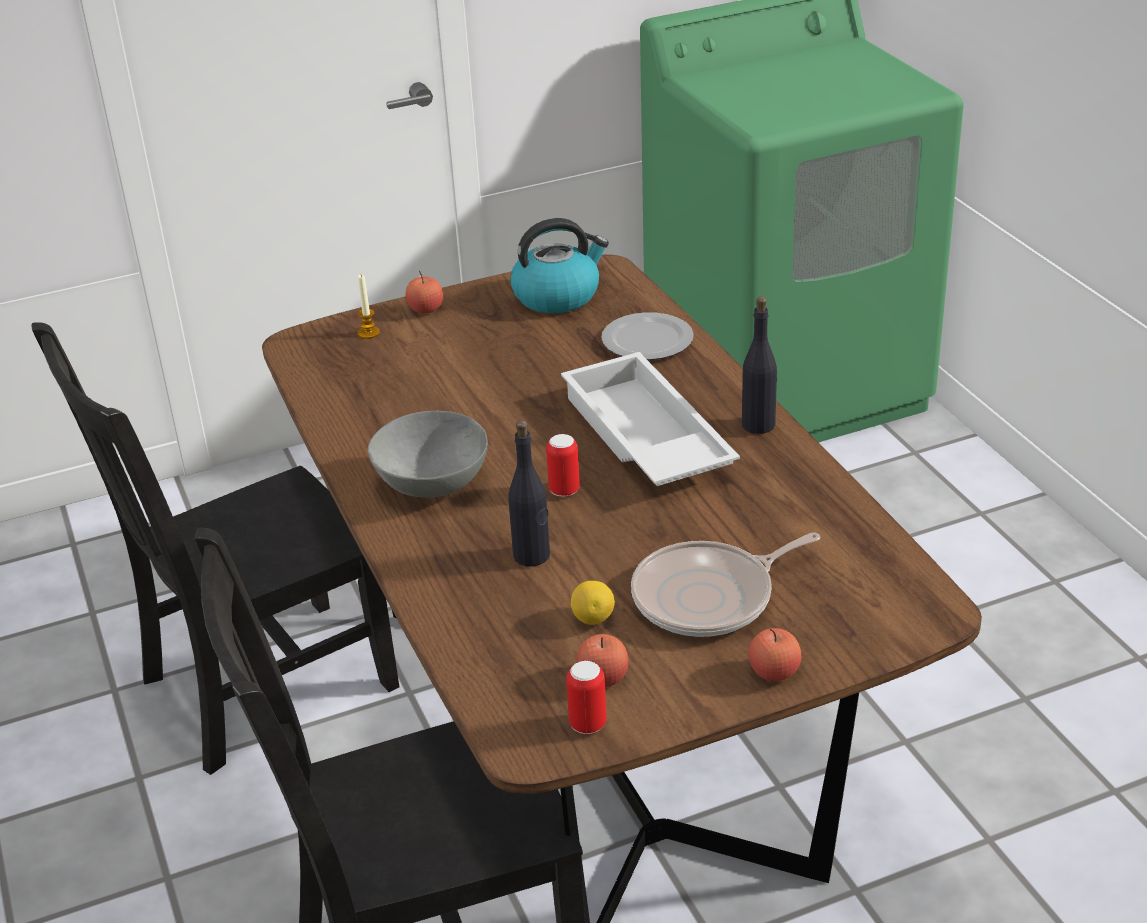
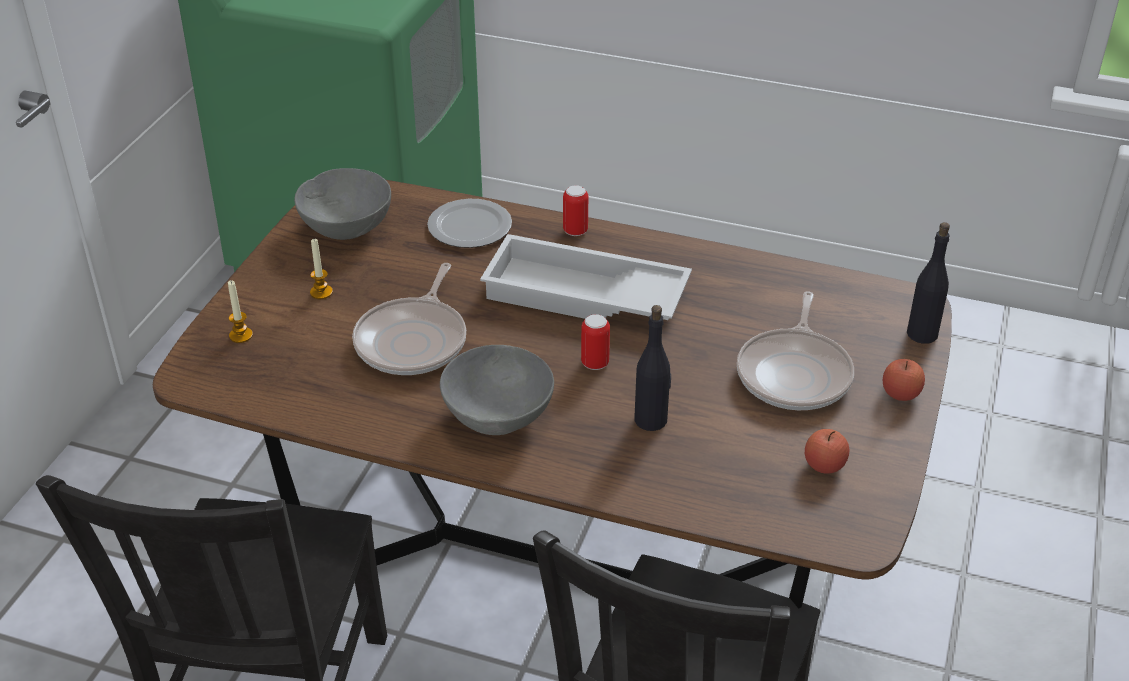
camera: 50 degrees left, 5 degrees up
apple [405,271,443,314] -> none
kettle [510,218,609,313] -> grey bowl [294,168,391,240]
can [566,661,606,734] -> can moved to [563,185,588,236]
lemon [571,581,615,625] -> none
black bottle [742,297,777,434] -> black bottle moved to [907,222,950,344]
none -> candle [310,239,333,299]
none -> frying pan [352,263,466,375]

